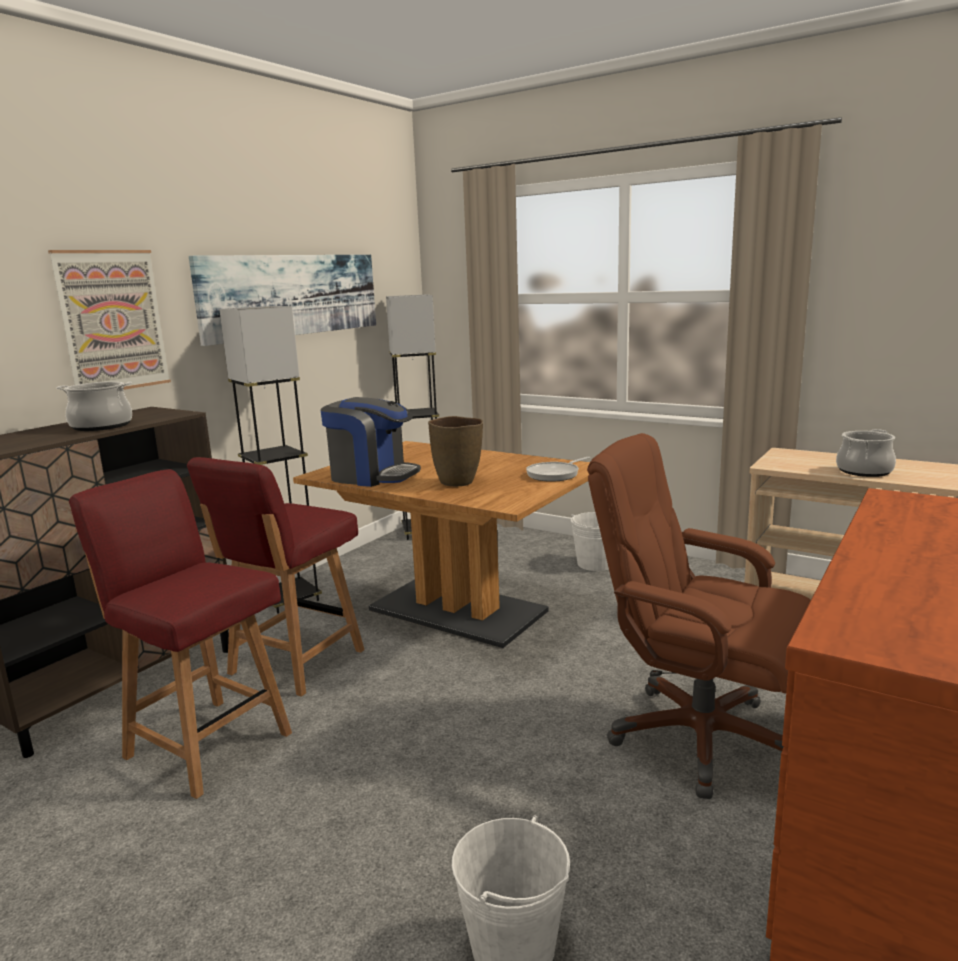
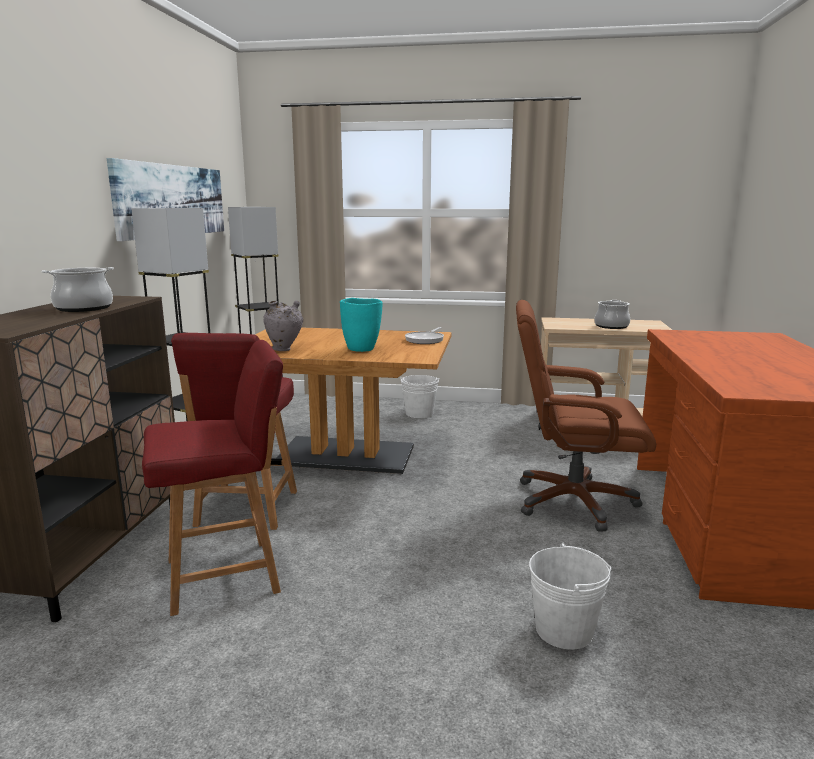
camera: 25 degrees left, 0 degrees up
picture [48,250,171,390] -> none
red chair [69,469,292,799] -> red chair turned 150 degrees clockwise [142,340,283,616]
coffee machine [321,397,421,487] -> grey vase [263,300,303,351]
brown vase [428,416,483,486] -> turquoise vase [340,298,383,352]

